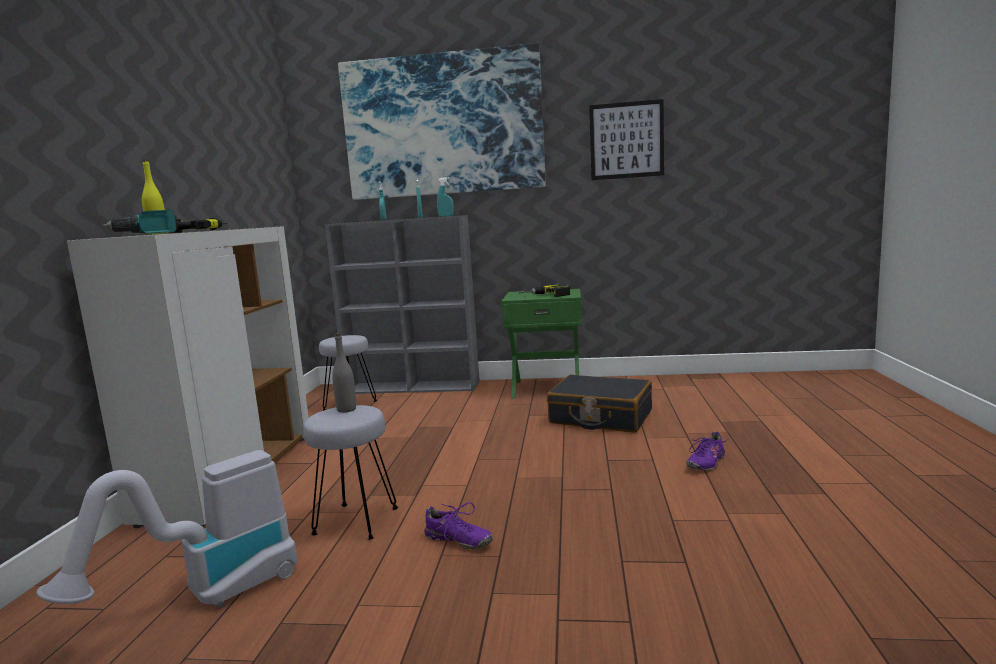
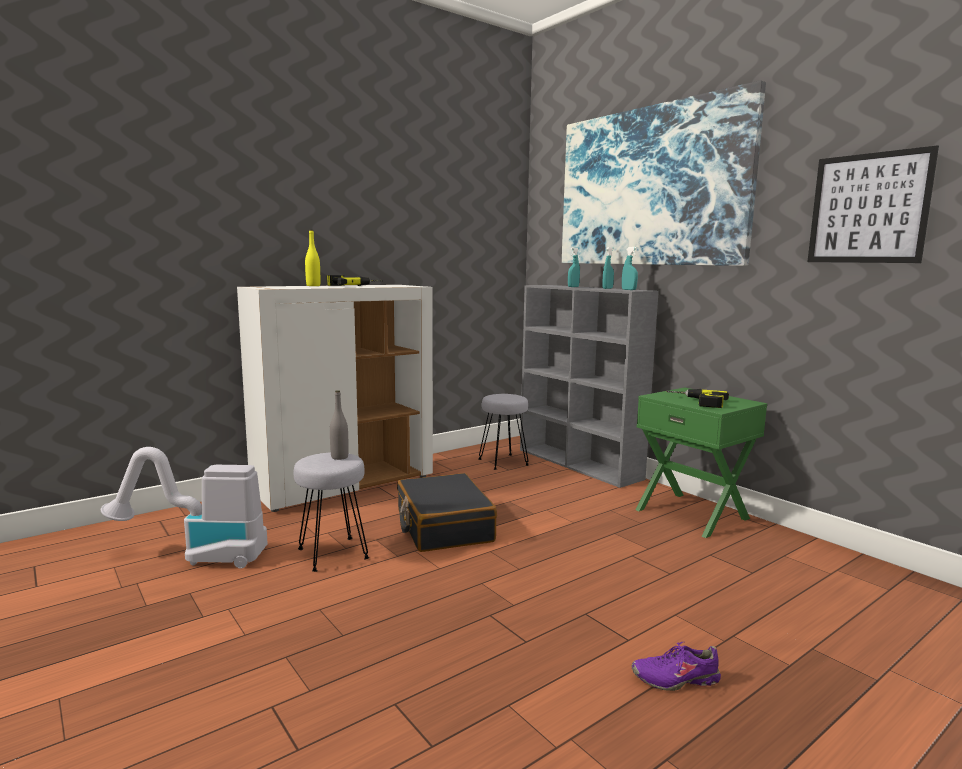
camera: 45 degrees right, 0 degrees up
power drill [103,209,178,234] -> none
purple shoe [424,502,493,549] -> none
black suitcase [547,375,652,433] -> black suitcase moved to [397,473,497,552]

